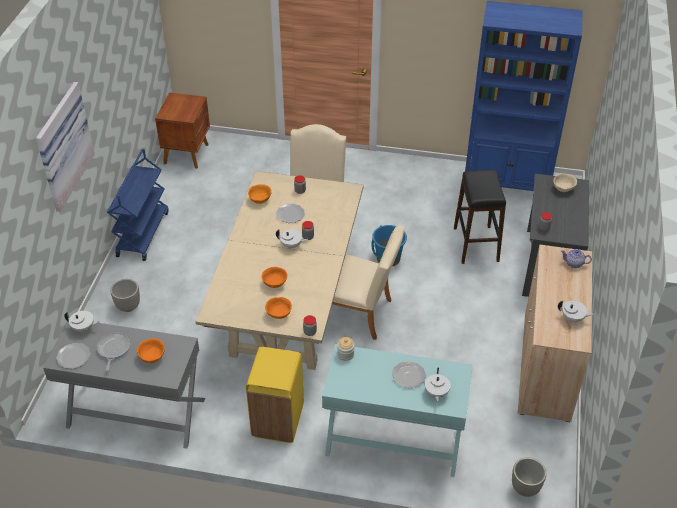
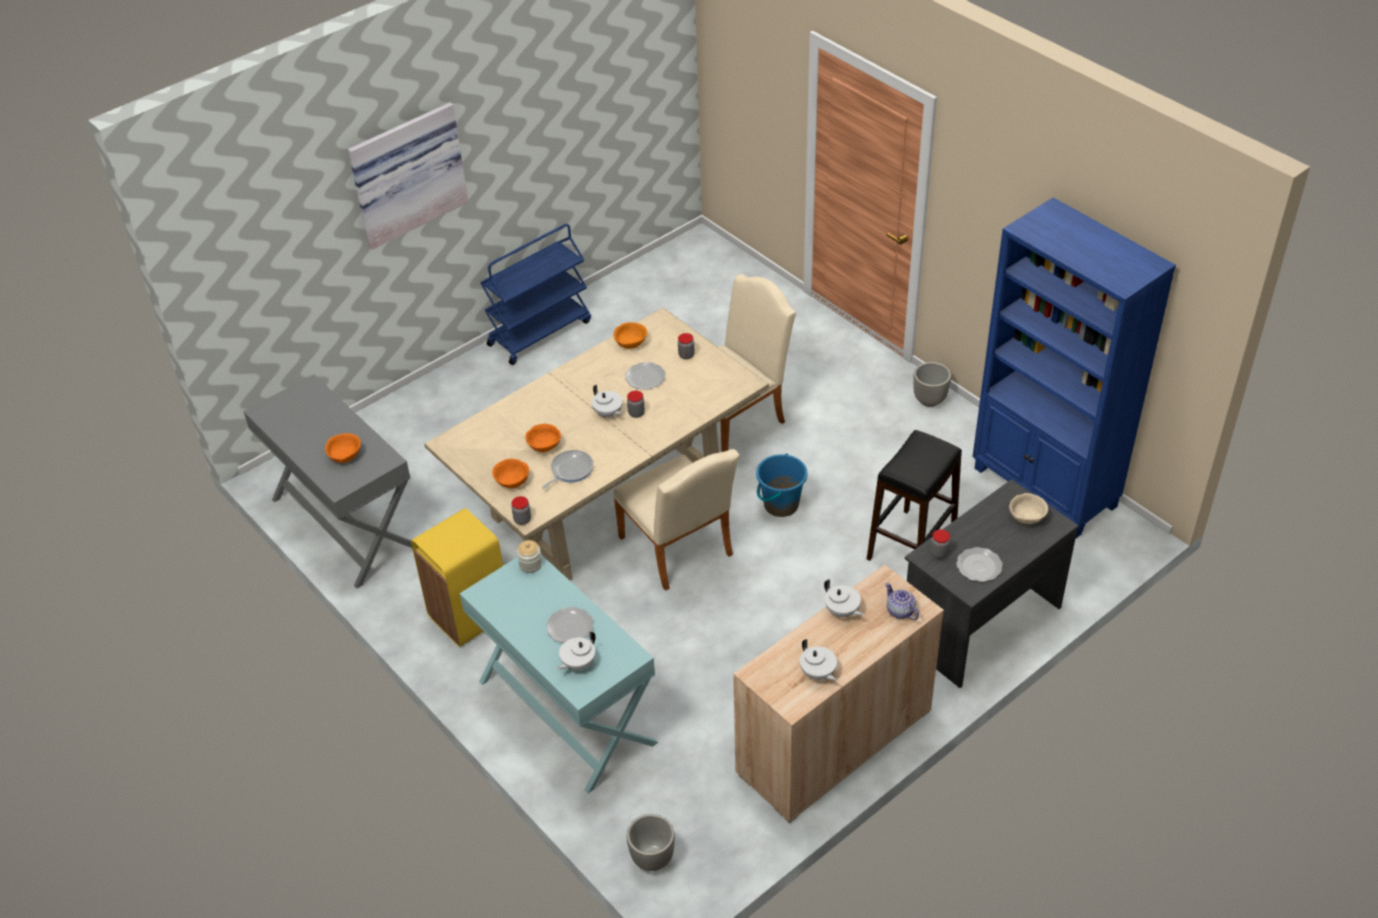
camera: 40 degrees right, 0 degrees up
plate [56,343,91,369] -> plate moved to [956,547,1003,582]
white teapot [64,311,99,333] -> white teapot moved to [824,579,864,617]
frying pan [97,333,130,371] -> frying pan moved to [542,450,593,489]
planter [110,279,140,312] -> planter moved to [913,362,951,407]
brown nightstand [155,92,210,169] -> none

